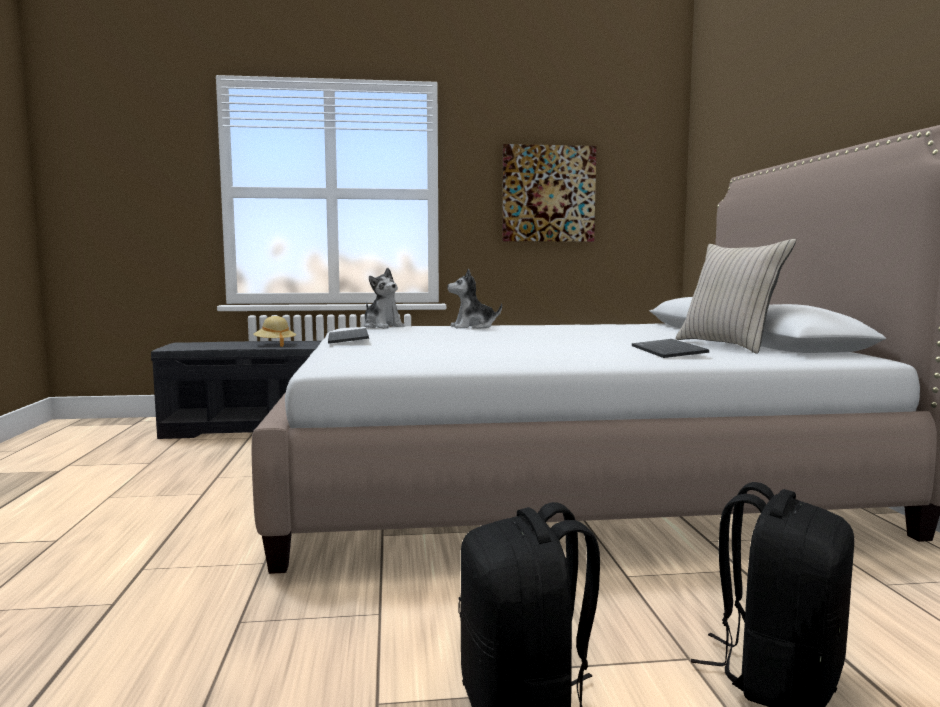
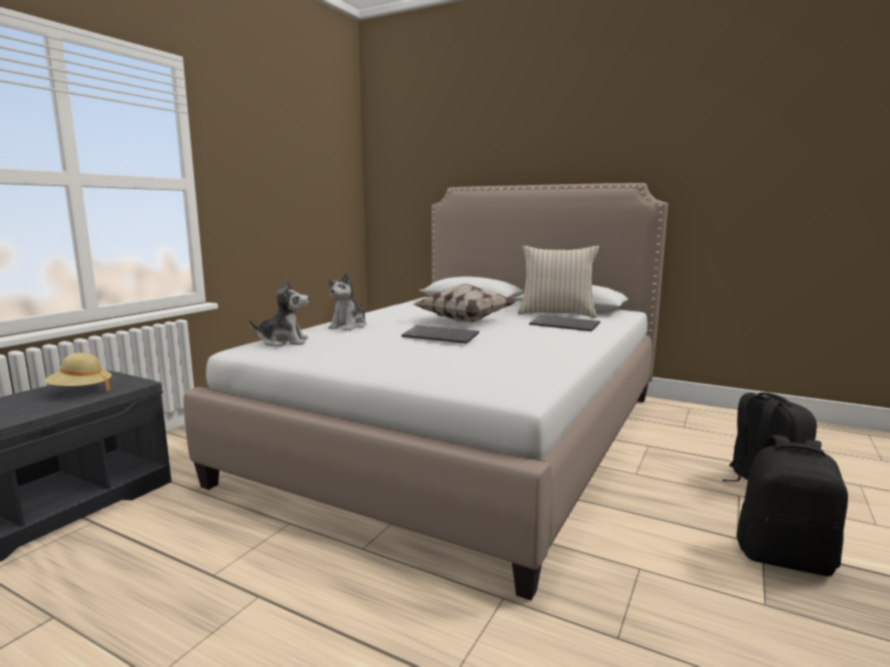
camera: 55 degrees left, 5 degrees up
keyboard [328,328,369,344] -> keyboard moved to [402,325,479,344]
picture [502,144,596,242] -> none
none -> pillow [413,284,515,322]

